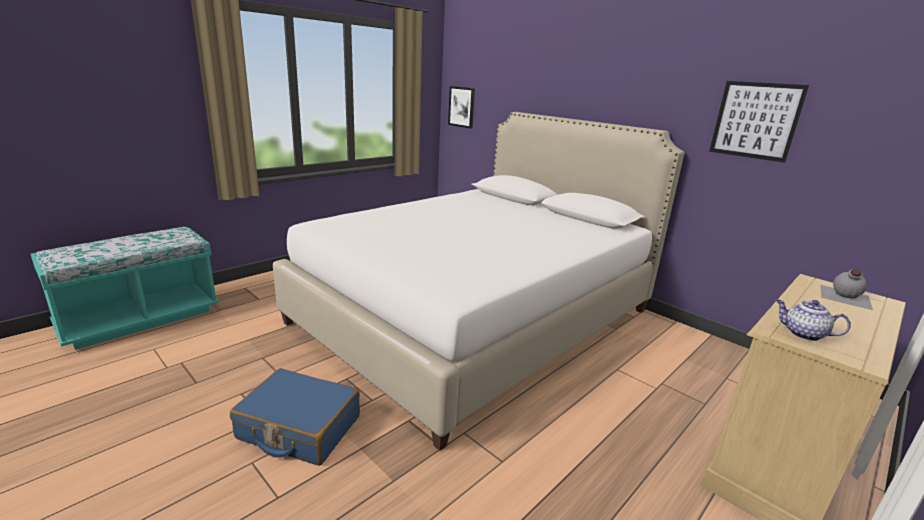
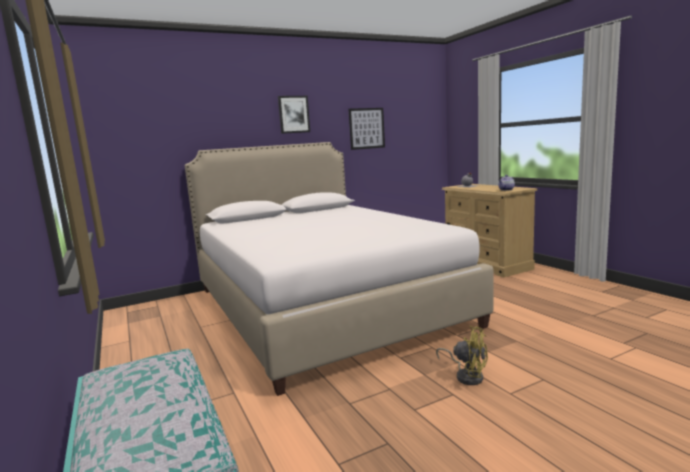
camera: 70 degrees left, 10 degrees down
blue suitcase [230,368,360,466] -> yellow fan [436,326,488,385]
picture [448,86,475,129] -> picture moved to [278,96,310,134]

